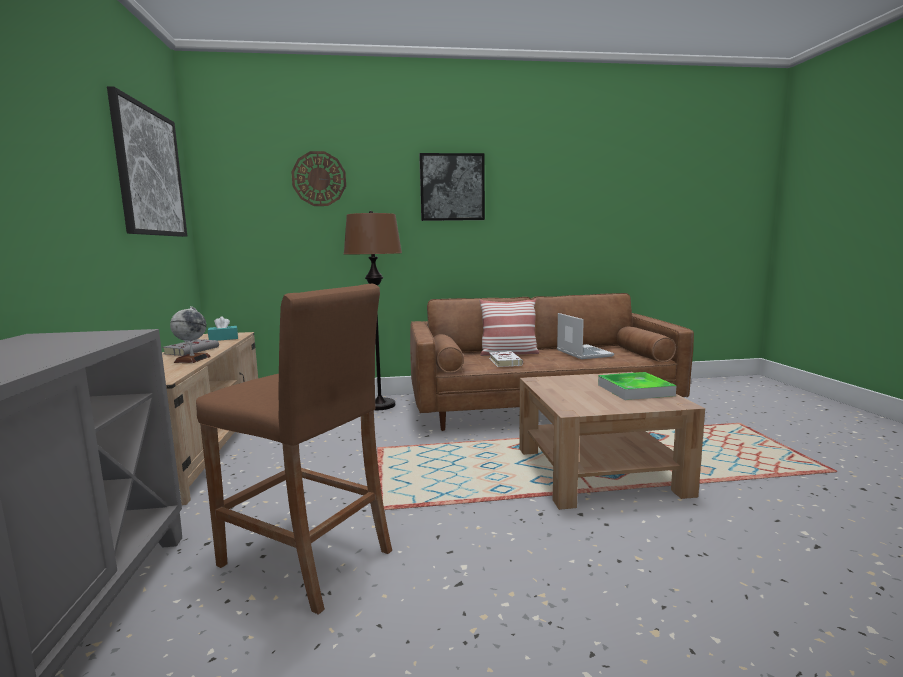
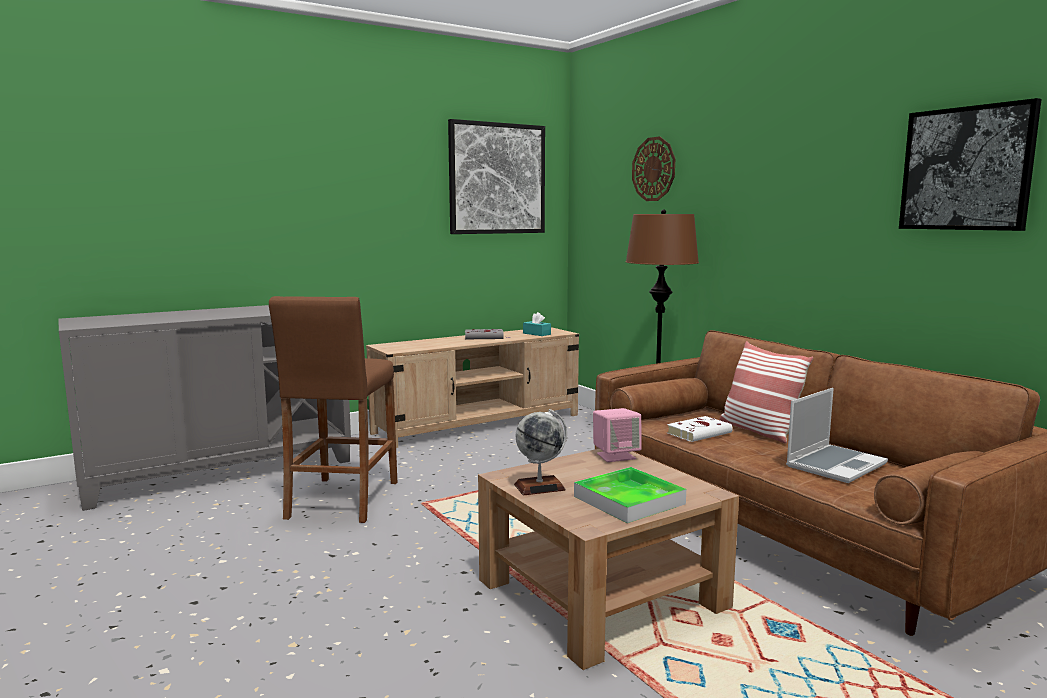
camera: 65 degrees right, 0 degrees up
globe [170,306,211,363] -> globe moved to [514,409,567,495]
picture [419,153,485,221] -> picture moved to [899,98,1042,231]
none -> pink speaker [593,408,642,462]

